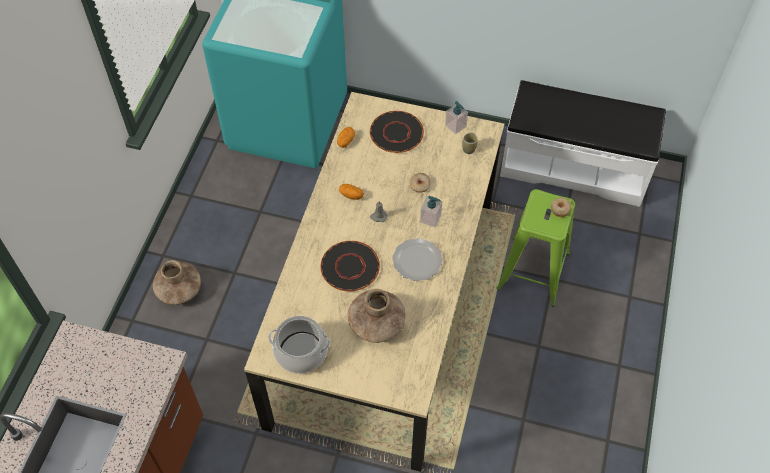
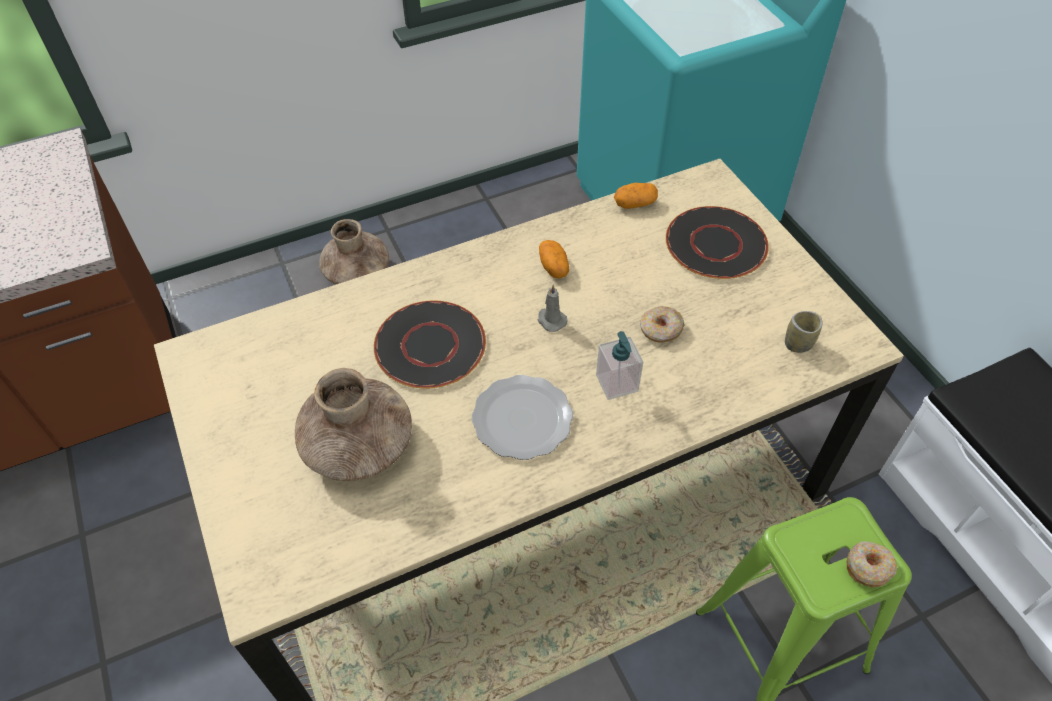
camera: 50 degrees right, 5 degrees down
cooking pot [268,316,330,374] -> none
soap dispenser [445,101,468,134] -> none

